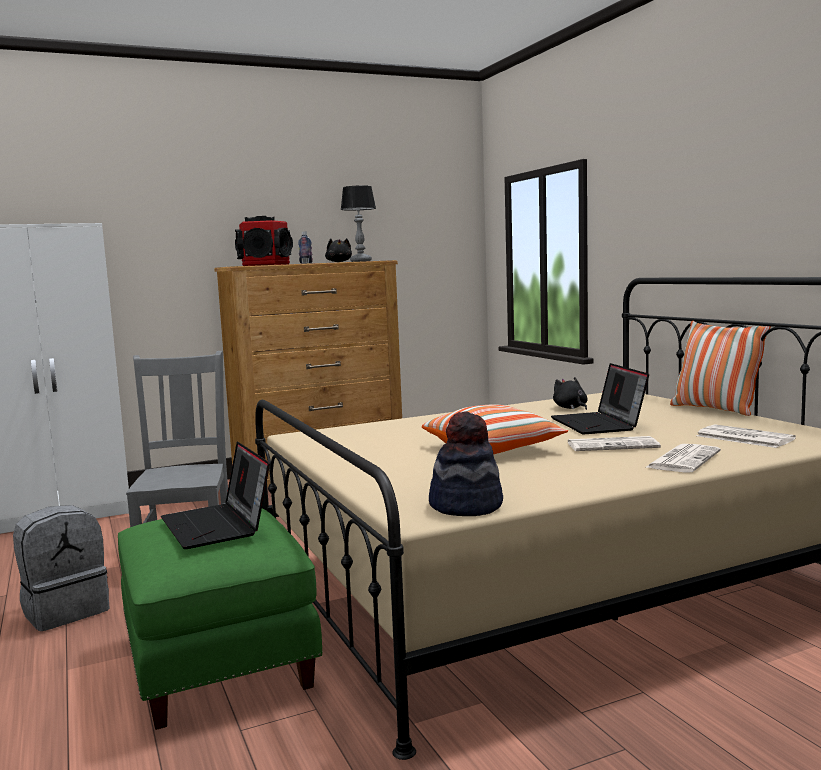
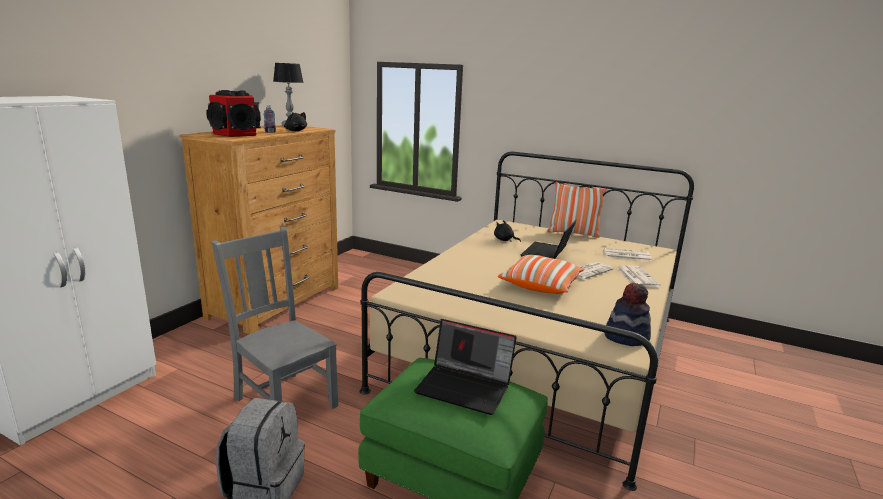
camera: 40 degrees left, 10 degrees up
laptop [551,363,649,434] -> laptop turned 75 degrees clockwise [521,220,577,259]

